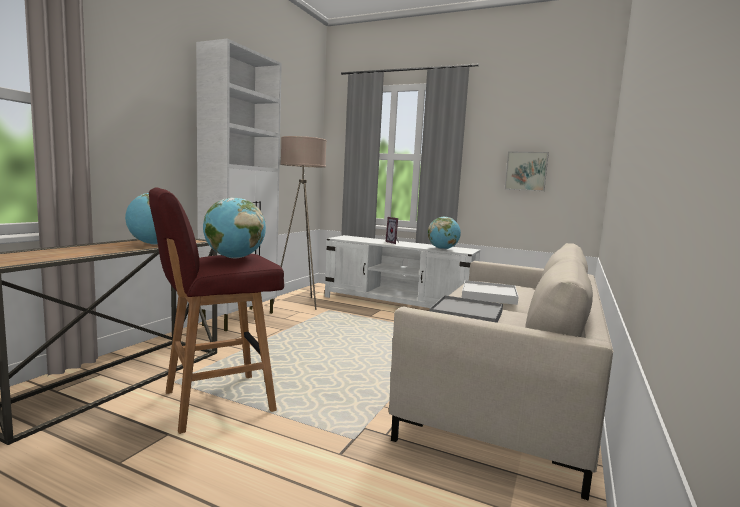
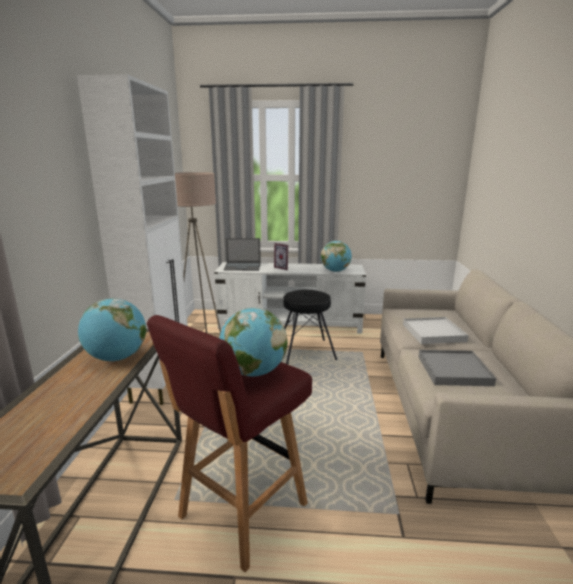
camera: 20 degrees left, 10 degrees up
picture [505,151,549,191] -> none
none -> laptop [223,238,261,271]
none -> black stool [283,290,337,364]

